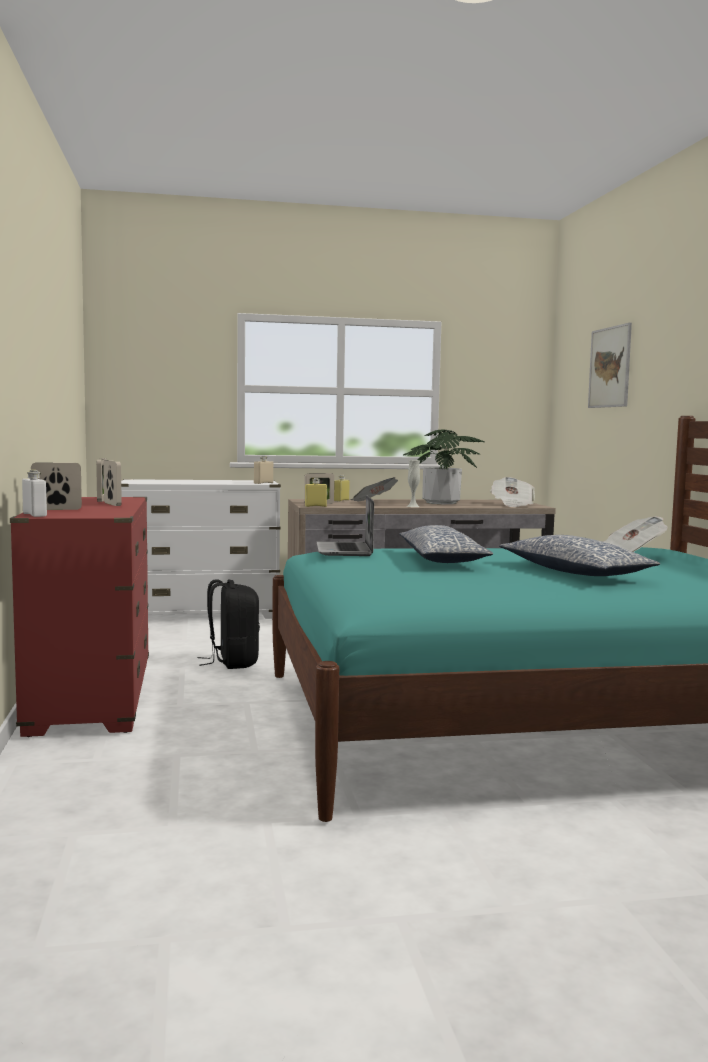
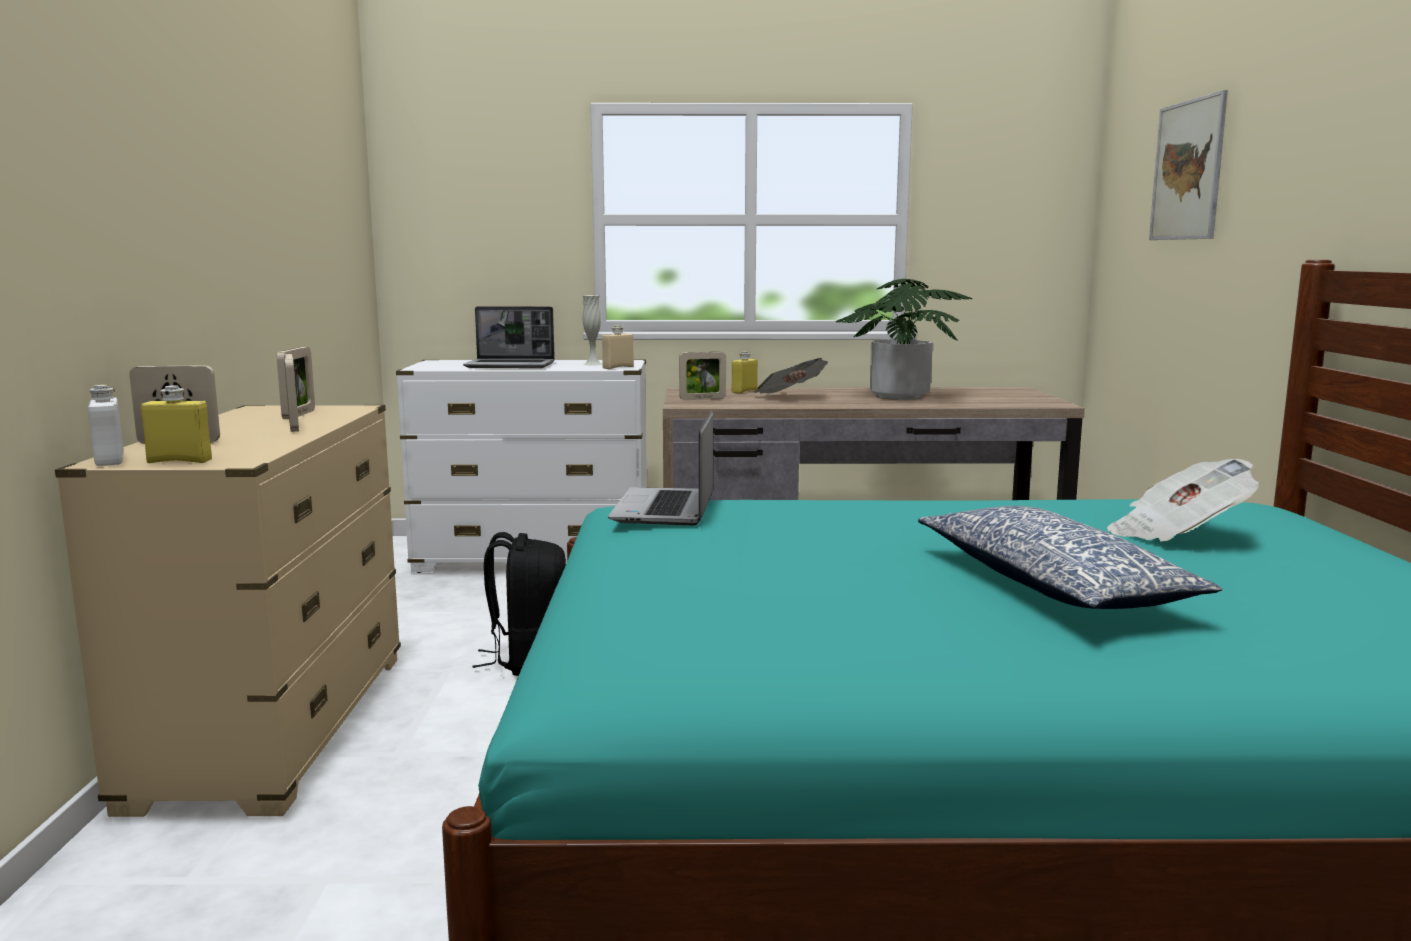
camera: 10 degrees right, 5 degrees up
red dresser [10,497,149,737] -> beige dresser [55,405,401,817]
yellow bottle [305,478,327,507] -> yellow bottle moved to [141,385,212,463]
pillow [399,525,493,563] -> none
white vase [407,460,420,507] -> white vase moved to [583,295,602,366]
newspaper [490,477,535,507] -> none
none -> laptop [463,306,555,368]

